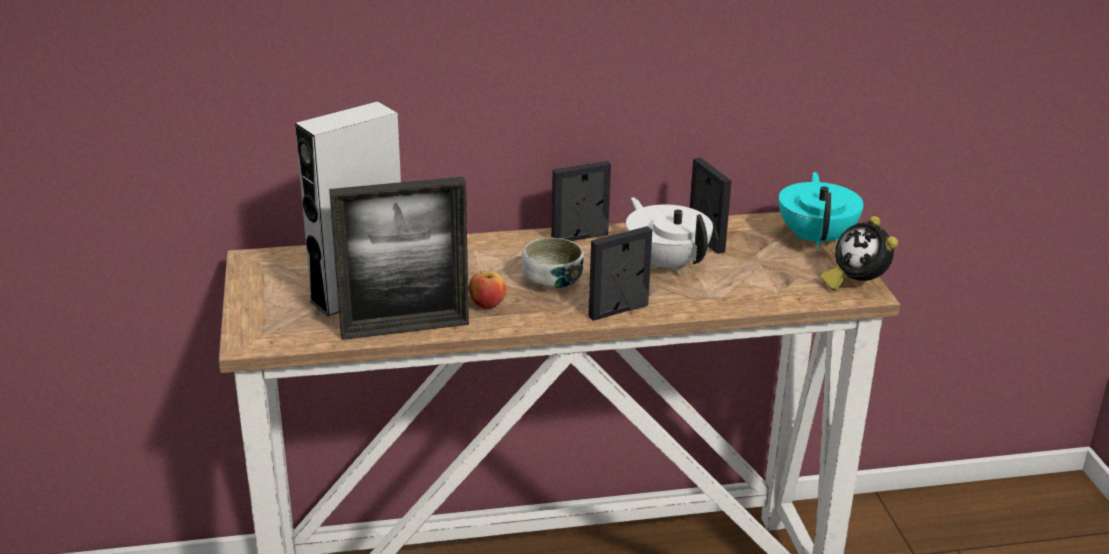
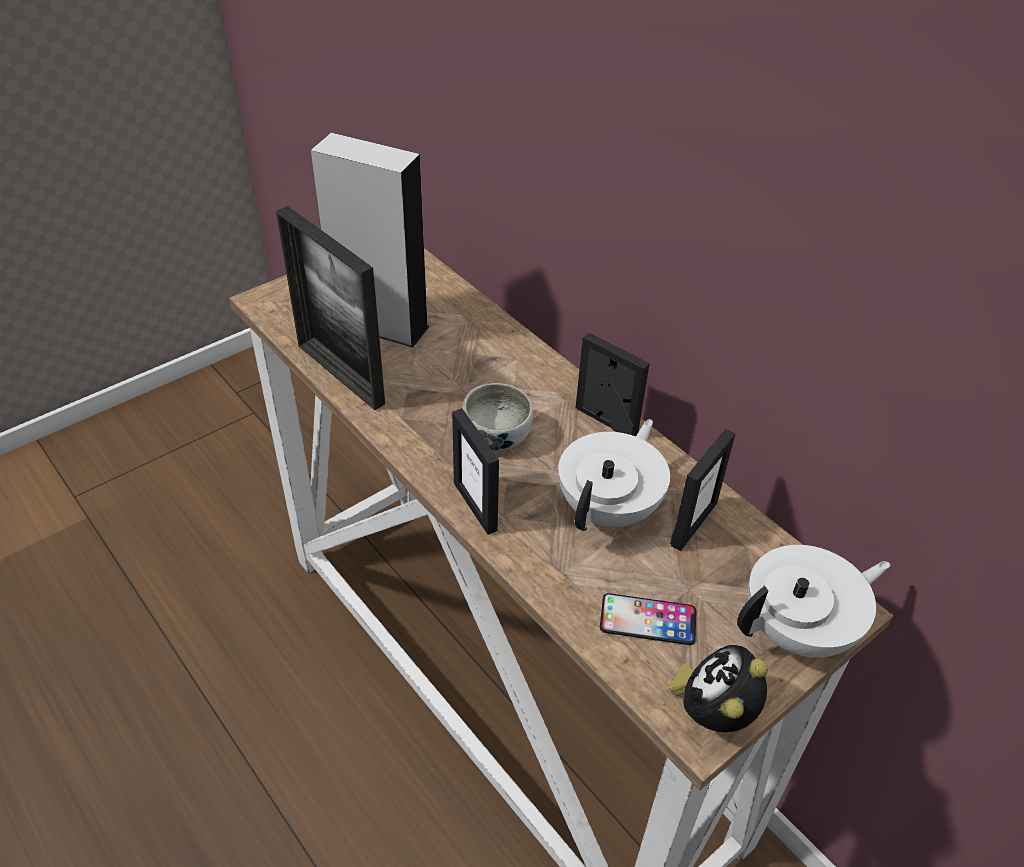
camera: 60 degrees right, 15 degrees up
apple [468,271,507,309] -> none
picture frame [588,226,652,321] -> picture frame turned 150 degrees counterclockwise [452,408,499,535]
turquoise teapot [779,172,864,248] -> white teapot [737,545,890,658]
none -> phone [600,593,696,645]

